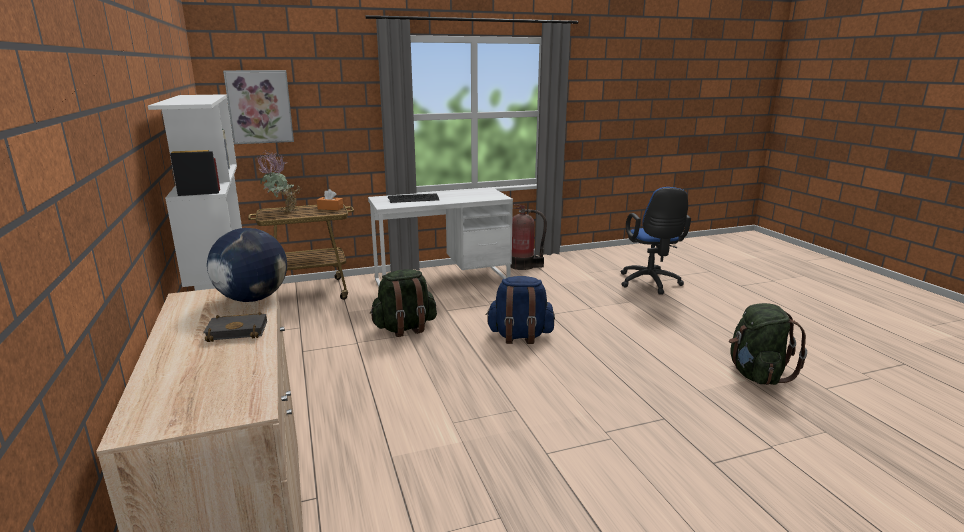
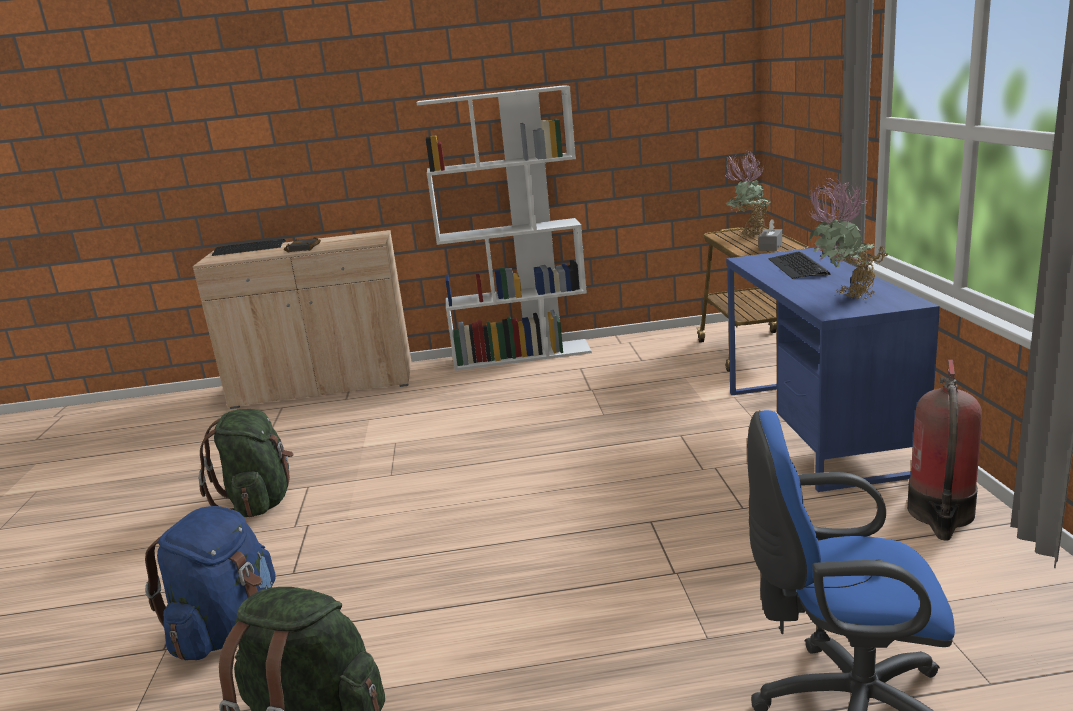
camera: 105 degrees right, 0 degrees up
globe [207,228,287,302] -> none
picture [223,70,294,144] -> none
orange tissue box [317,189,343,210] -> grey tissue box [759,219,782,251]
white desk [368,188,513,287] -> blue desk [726,248,940,492]
green backpack [370,269,437,337] -> green backpack moved to [199,409,294,517]
blue backpack [486,276,555,344] -> blue backpack moved to [145,506,275,661]
none -> keyboard [212,239,286,256]
none -> potted plant [808,177,888,299]

